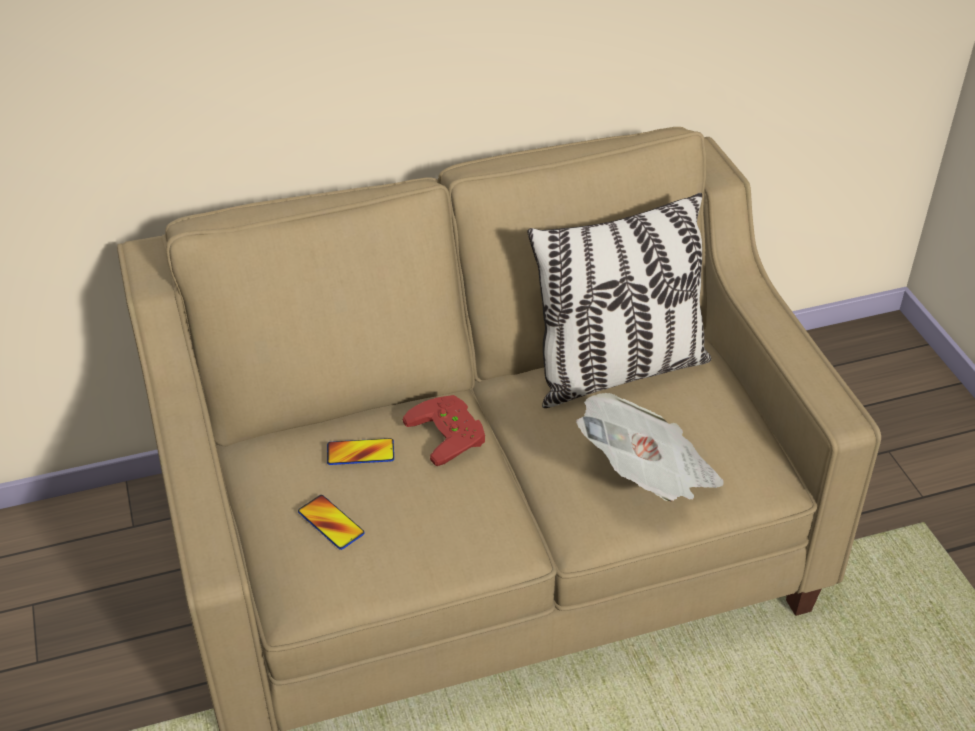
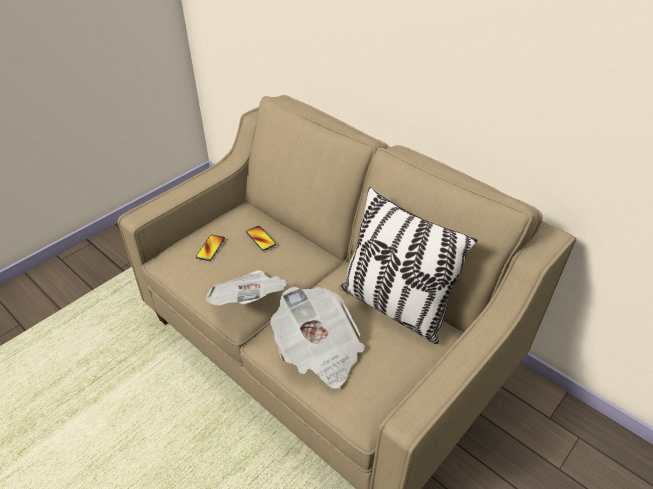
camera: 60 degrees right, 0 degrees up
red game controller [403,395,485,466] -> none
none -> newspaper [205,270,288,305]

